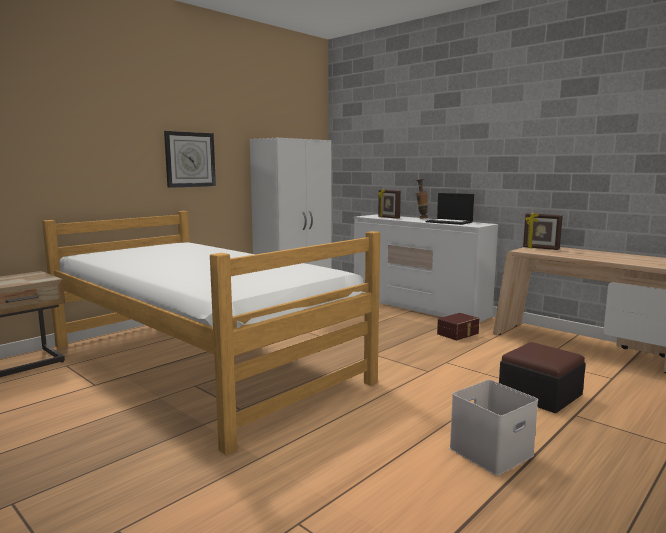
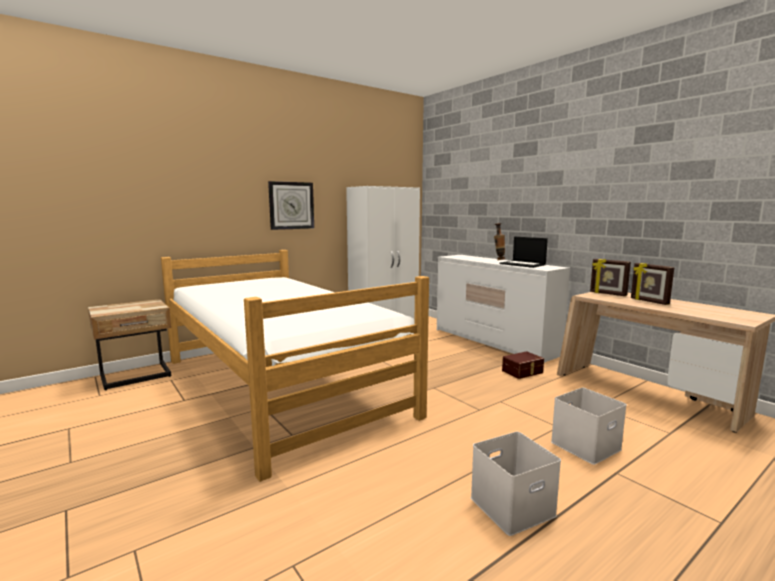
camera: 10 degrees right, 0 degrees up
picture frame [378,189,401,219] -> picture frame moved to [631,263,674,305]
ottoman [499,342,586,413] -> white storage box [551,387,627,465]

